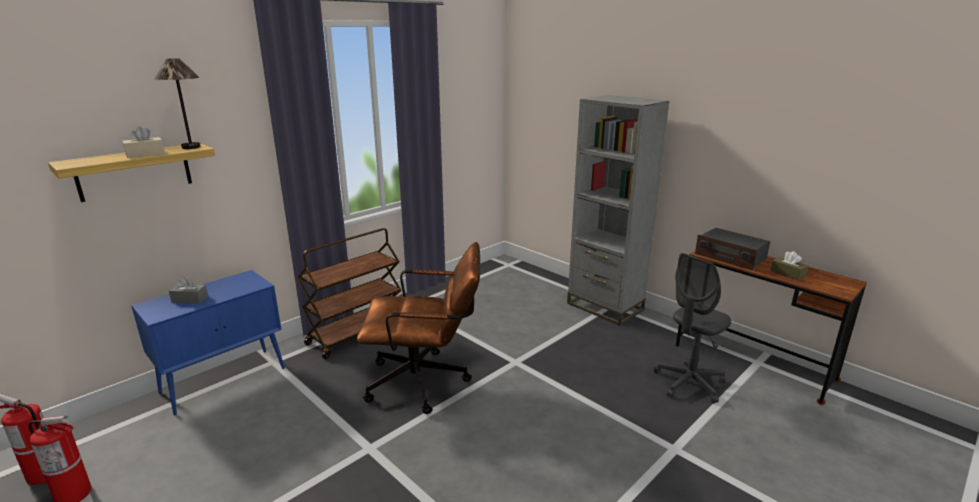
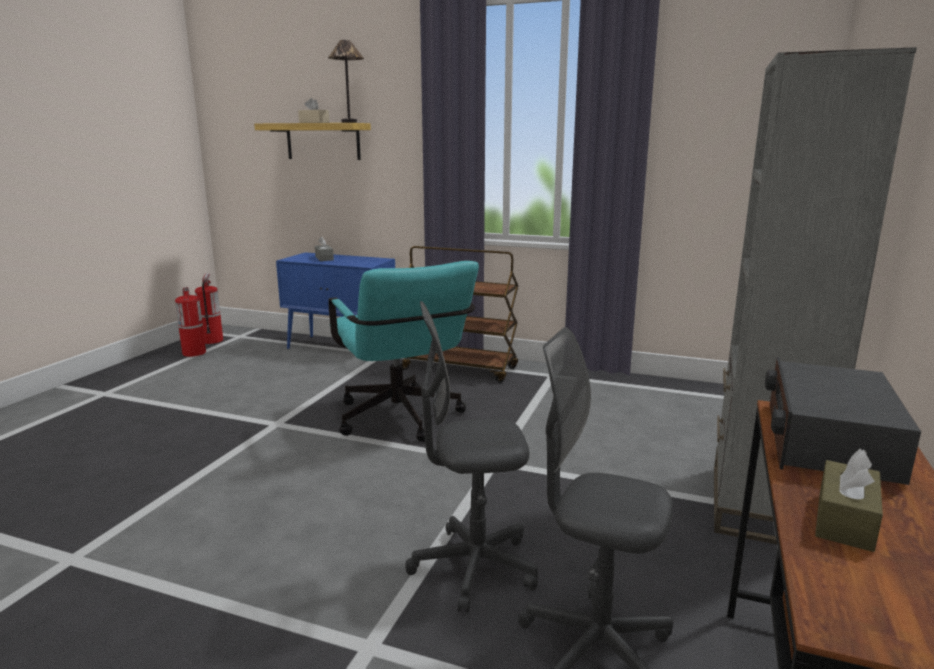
camera: 65 degrees right, 5 degrees down
brown office chair [357,242,480,414] -> turquoise office chair [328,261,479,442]
none -> grey office chair [405,301,538,613]

